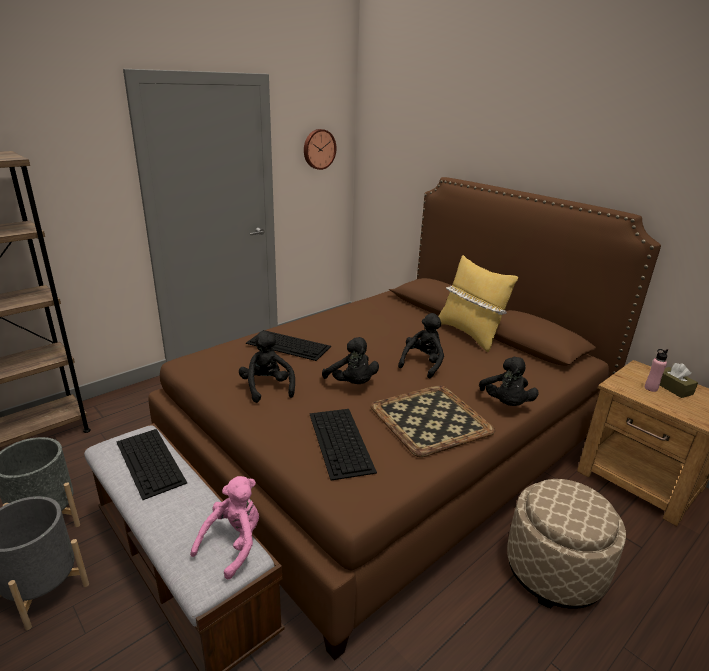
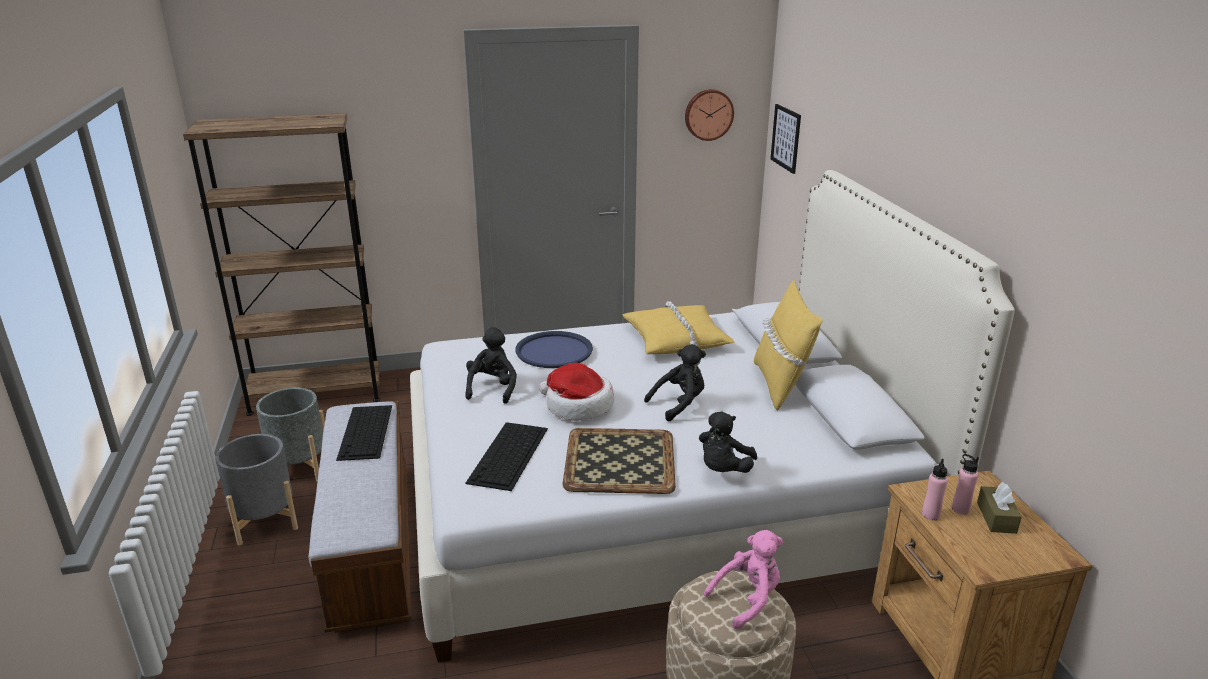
camera: 30 degrees right, 0 degrees up
brown bed [148,177,661,661] -> white bed [410,170,1015,662]
pink plush toy [190,476,259,580] -> pink plush toy moved to [704,530,783,629]
keyboard [246,330,331,361] -> blue tray [516,331,593,368]
black plush toy [322,337,379,384] -> hat [539,363,614,421]
none -> yellow pillow [623,301,735,354]
none -> picture [770,104,801,174]
none -> pink bottle [922,459,948,520]

